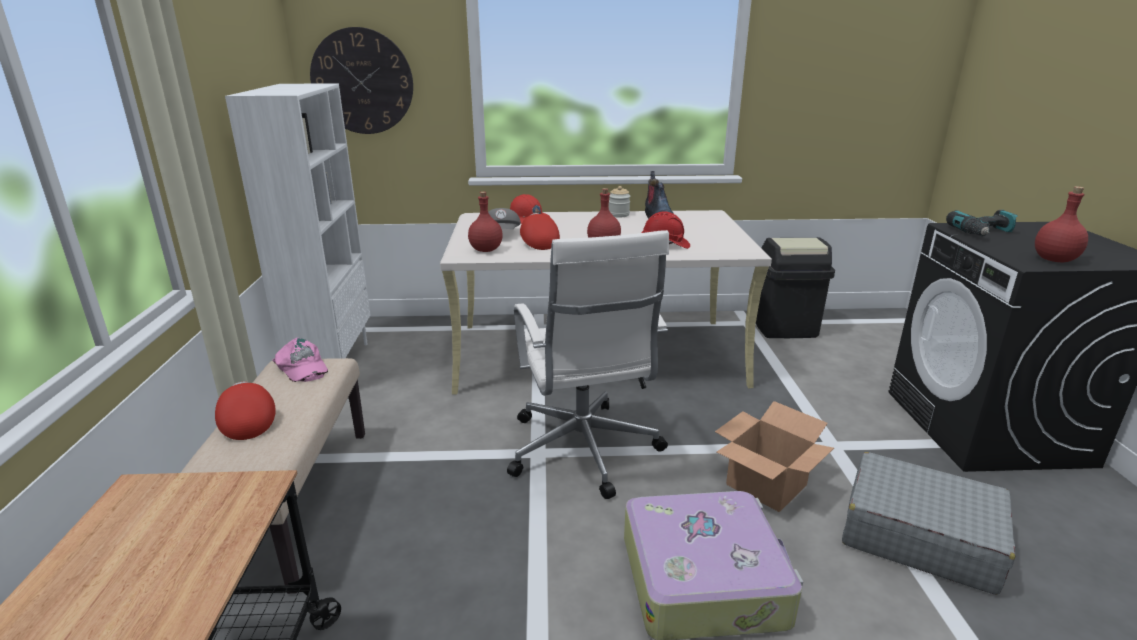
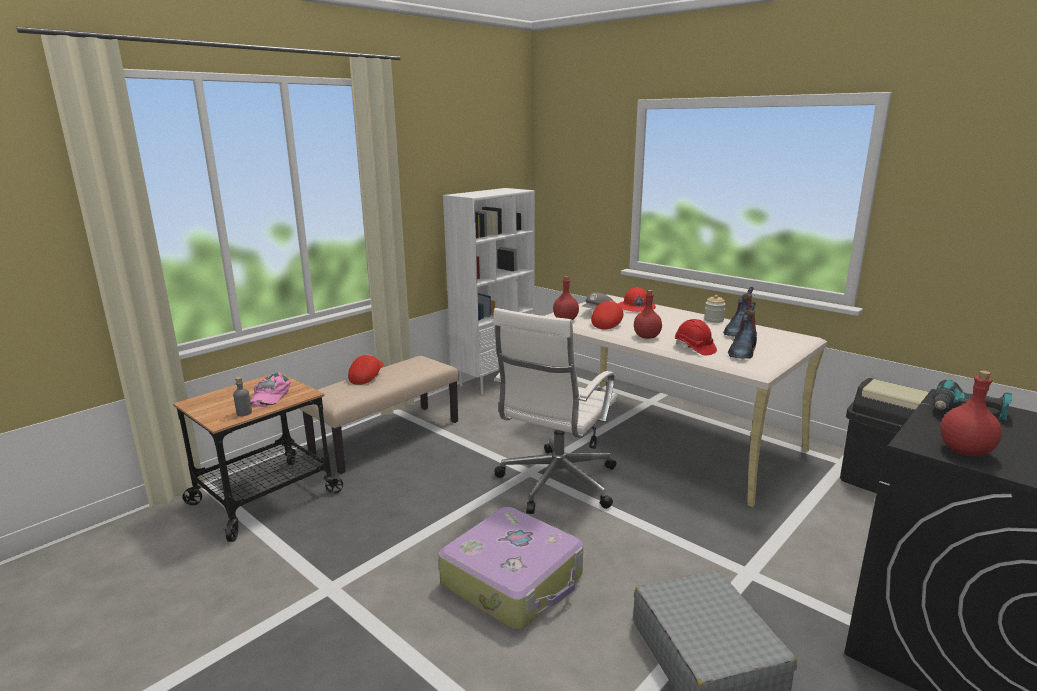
camera: 45 degrees right, 5 degrees down
pink cap [272,338,328,382] -> pink cap moved to [250,372,291,407]
wall clock [310,27,413,134] -> none
cardboard box [715,401,834,512] -> none
none -> grey bottle [233,377,252,416]
none -> boot [728,302,757,359]

